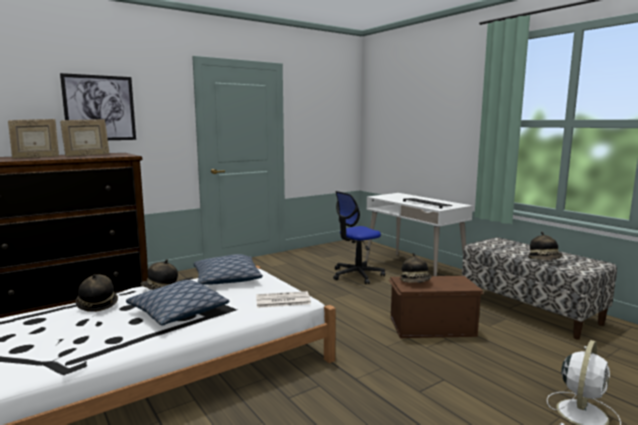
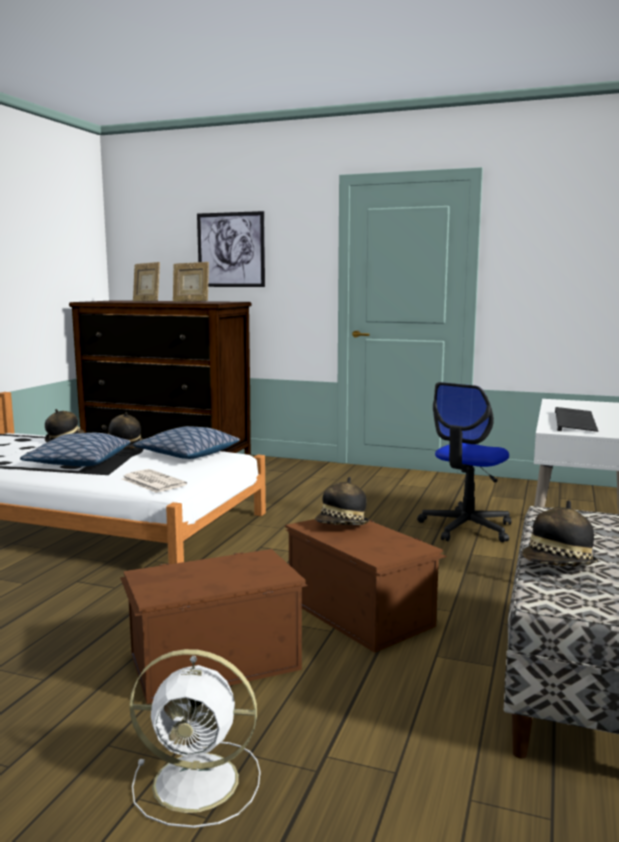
camera: 55 degrees right, 0 degrees up
office chair [333,191,385,284] -> office chair turned 75 degrees counterclockwise [417,382,511,542]
none -> brown storage box [120,549,308,704]

